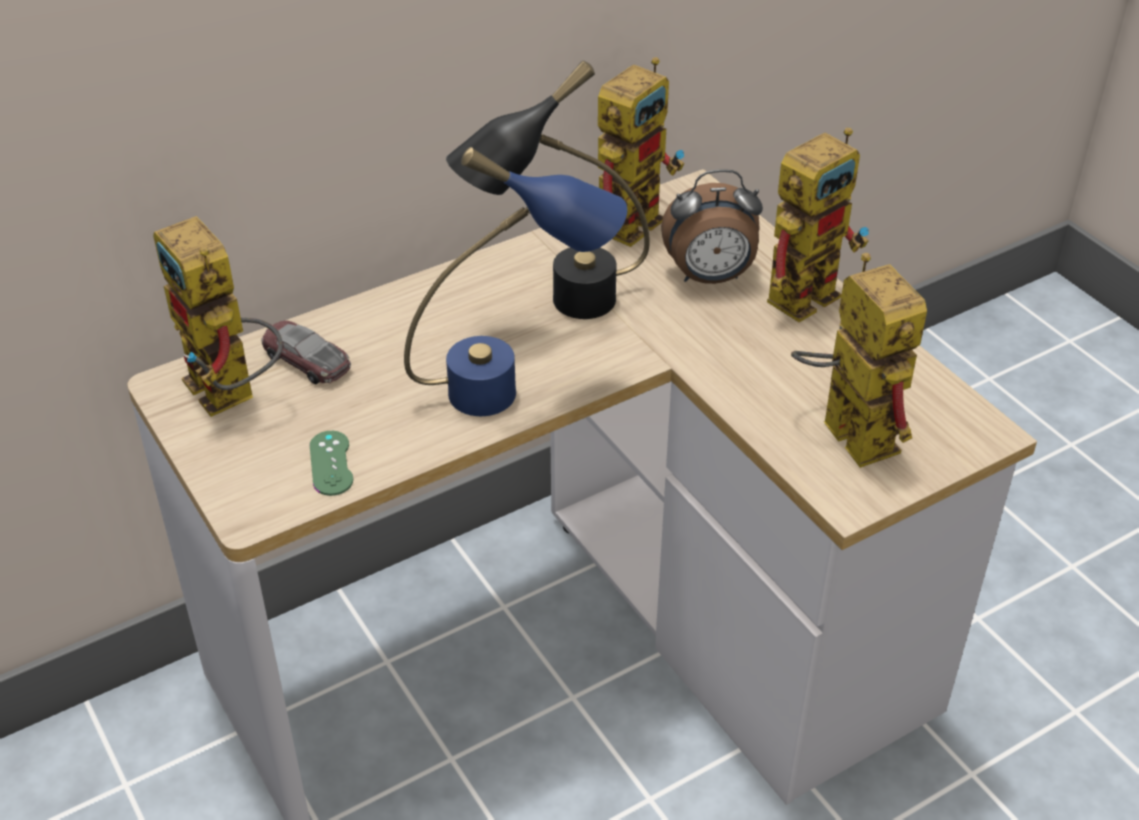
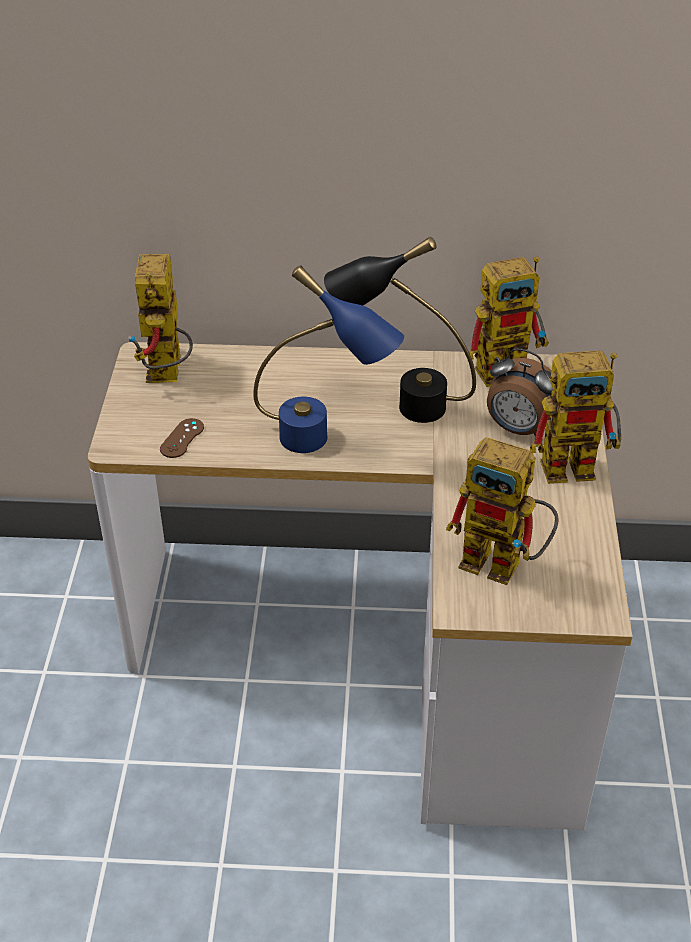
camera: 35 degrees right, 0 degrees up
toy car [261,320,351,384] -> none
green game controller [310,431,353,496] -> brown game controller [160,418,204,458]
toy robot [791,253,927,468] -> toy robot turned 105 degrees clockwise [446,437,558,585]

